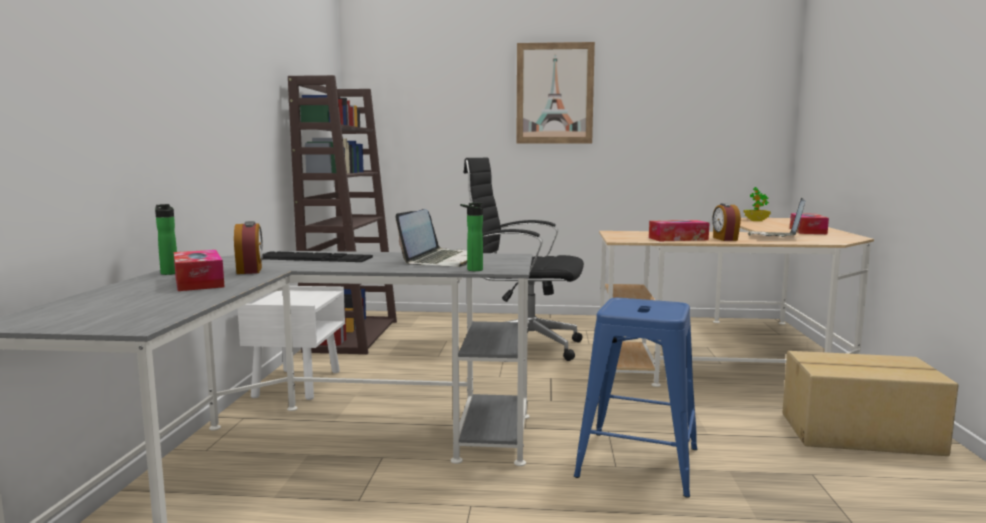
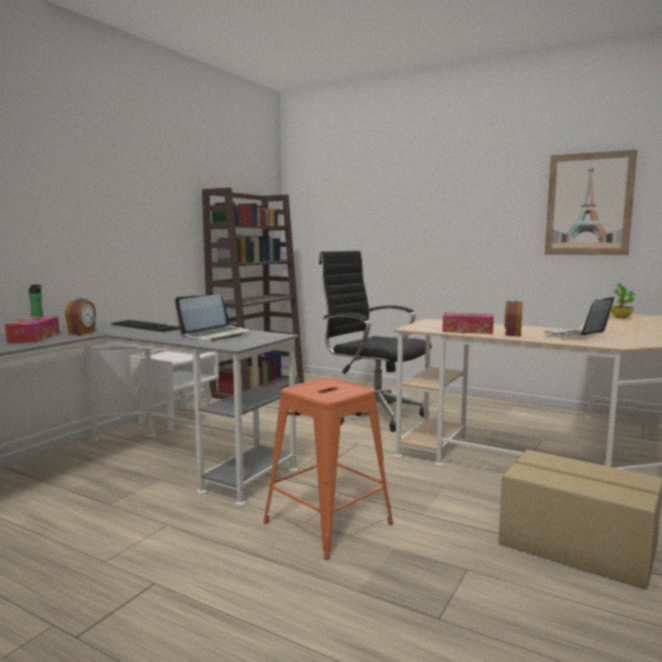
camera: 25 degrees right, 0 degrees up
bottle [460,202,483,271] -> none
picture [516,42,595,144] -> picture moved to [545,150,637,255]
blue stool [574,298,697,498] -> orange stool [263,378,393,560]
tissue box [790,213,829,234] -> none

